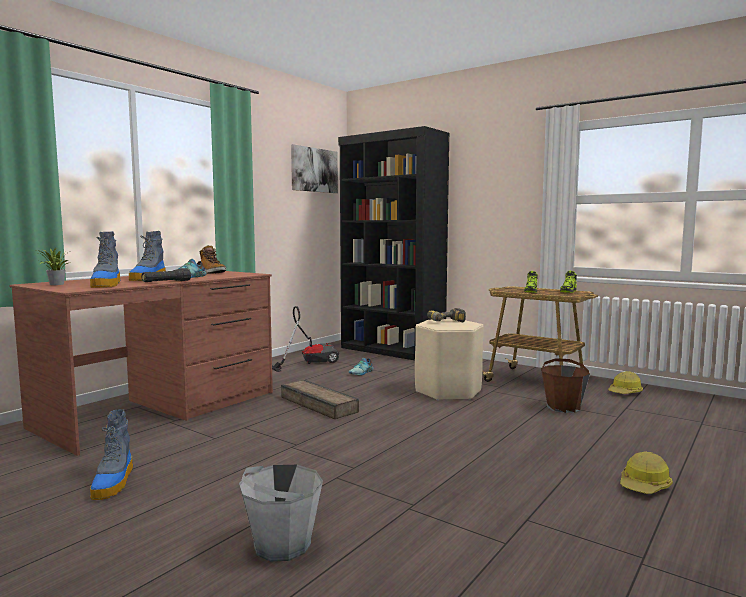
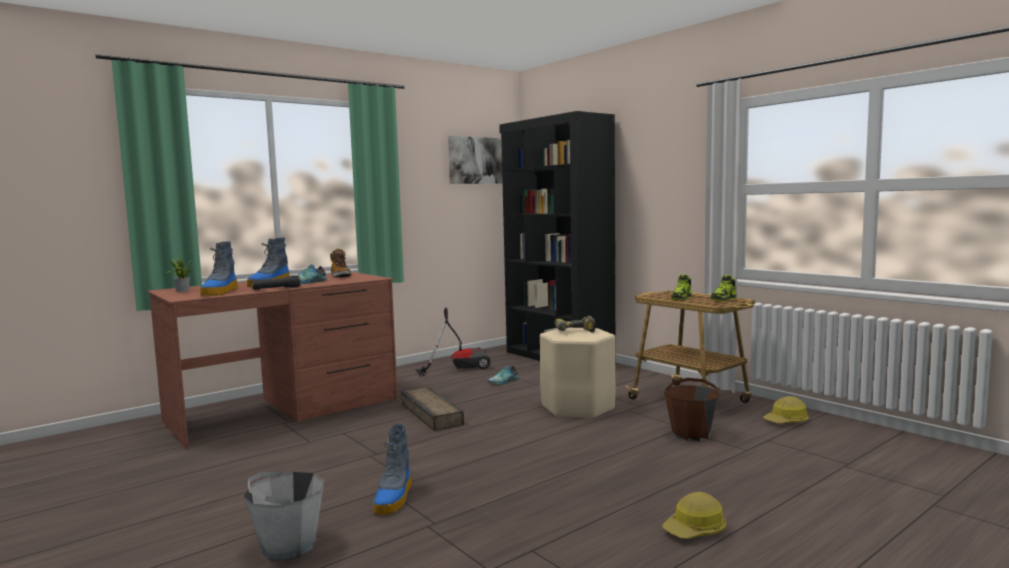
camera: 15 degrees right, 0 degrees up
boot [90,409,133,500] -> boot moved to [373,424,412,515]

